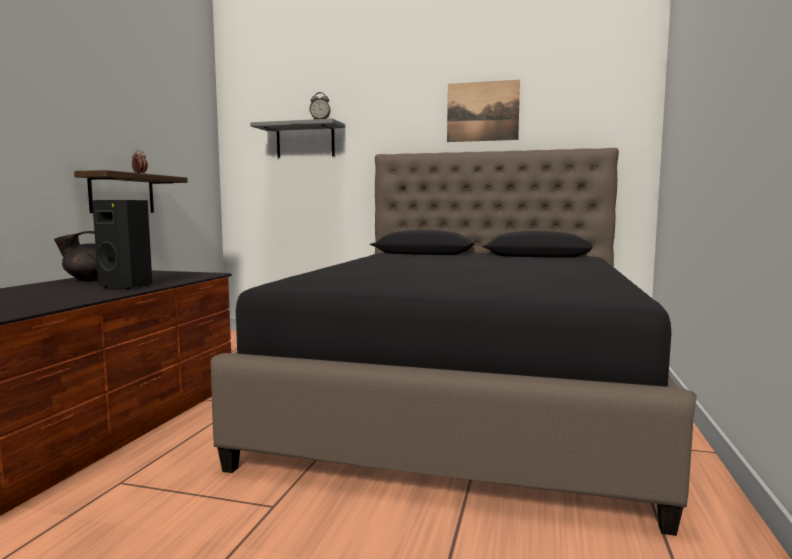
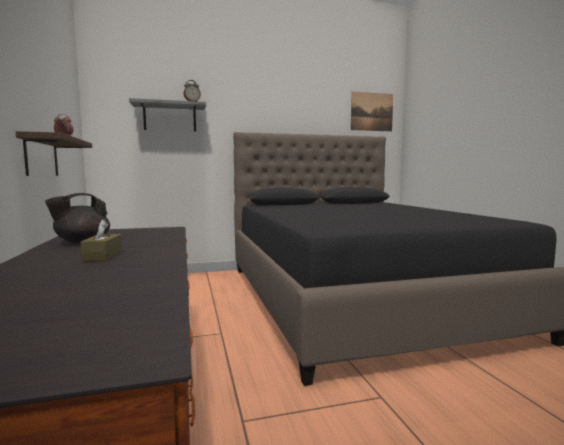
camera: 30 degrees left, 0 degrees up
black speaker [92,200,152,289] -> none
picture [447,80,520,142] -> picture moved to [351,92,393,132]
none -> brown tissue box [80,219,122,261]

